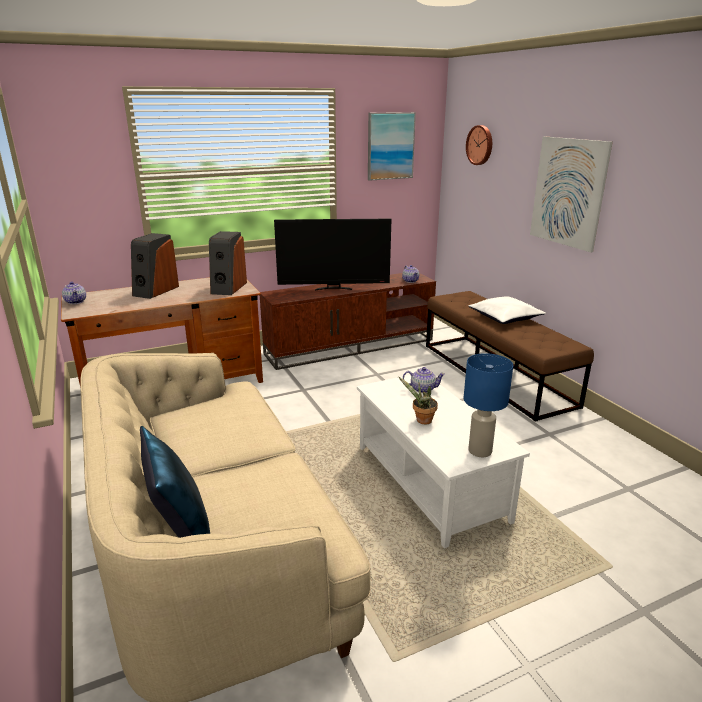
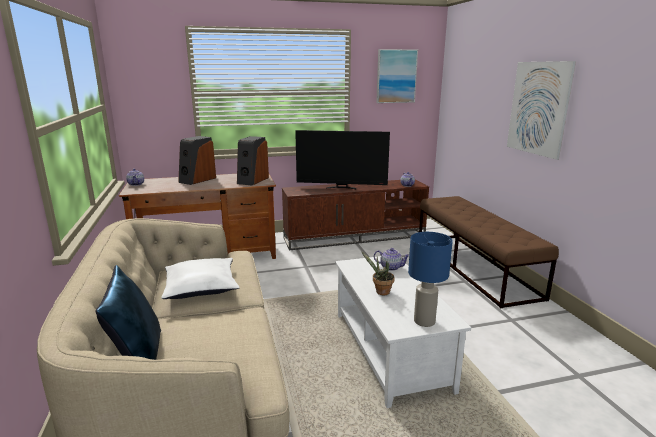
camera: 10 degrees right, 5 degrees down
wall clock [466,125,492,165] -> none
white pillow [469,296,546,324] -> white pillow moved to [161,258,239,299]

